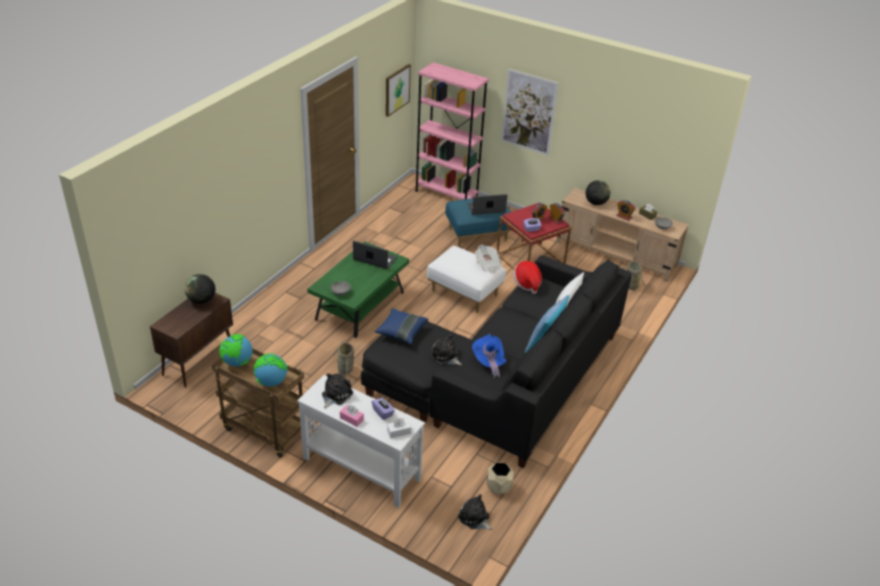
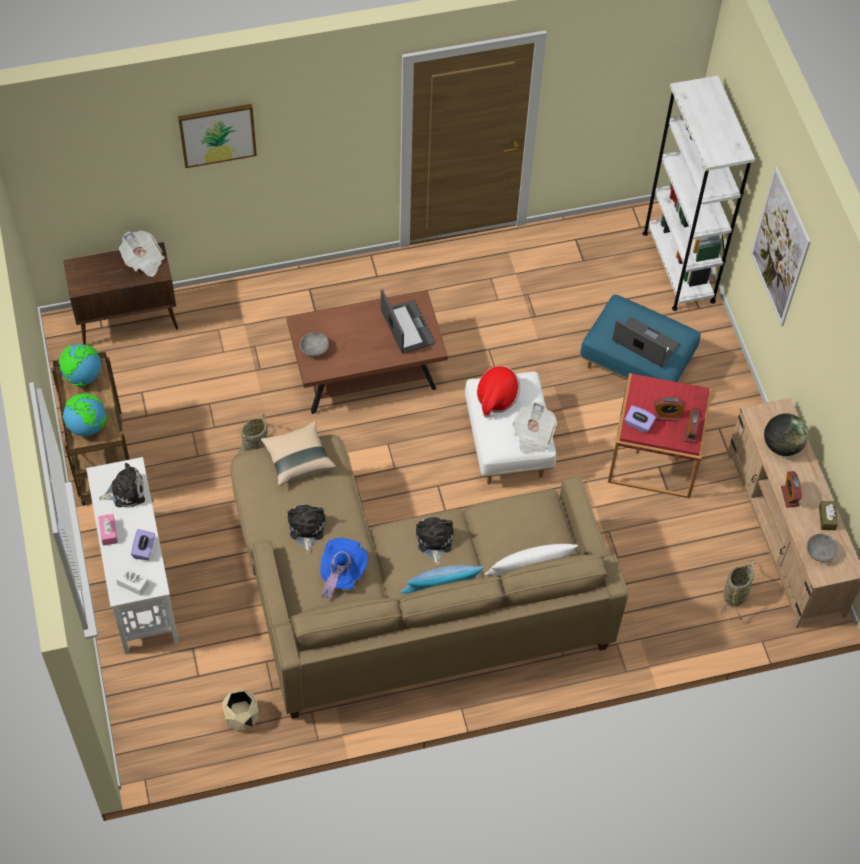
camera: 45 degrees right, 20 degrees up
globe [184,274,215,304] -> newspaper [119,231,165,277]
green coffee table [307,241,409,338] -> brown coffee table [286,290,448,414]
black sofa [361,255,632,468] -> beige sofa [230,435,628,719]
blue pillow [374,308,429,344] -> beige pillow [261,421,336,486]
picture [386,64,411,117] -> picture moved to [178,104,257,168]
pink bookcase [415,62,489,200] -> white bookcase [643,75,755,311]
plush toy [458,494,492,530] -> plush toy moved to [416,517,454,566]
hat [513,261,542,294] -> hat moved to [477,366,520,418]

